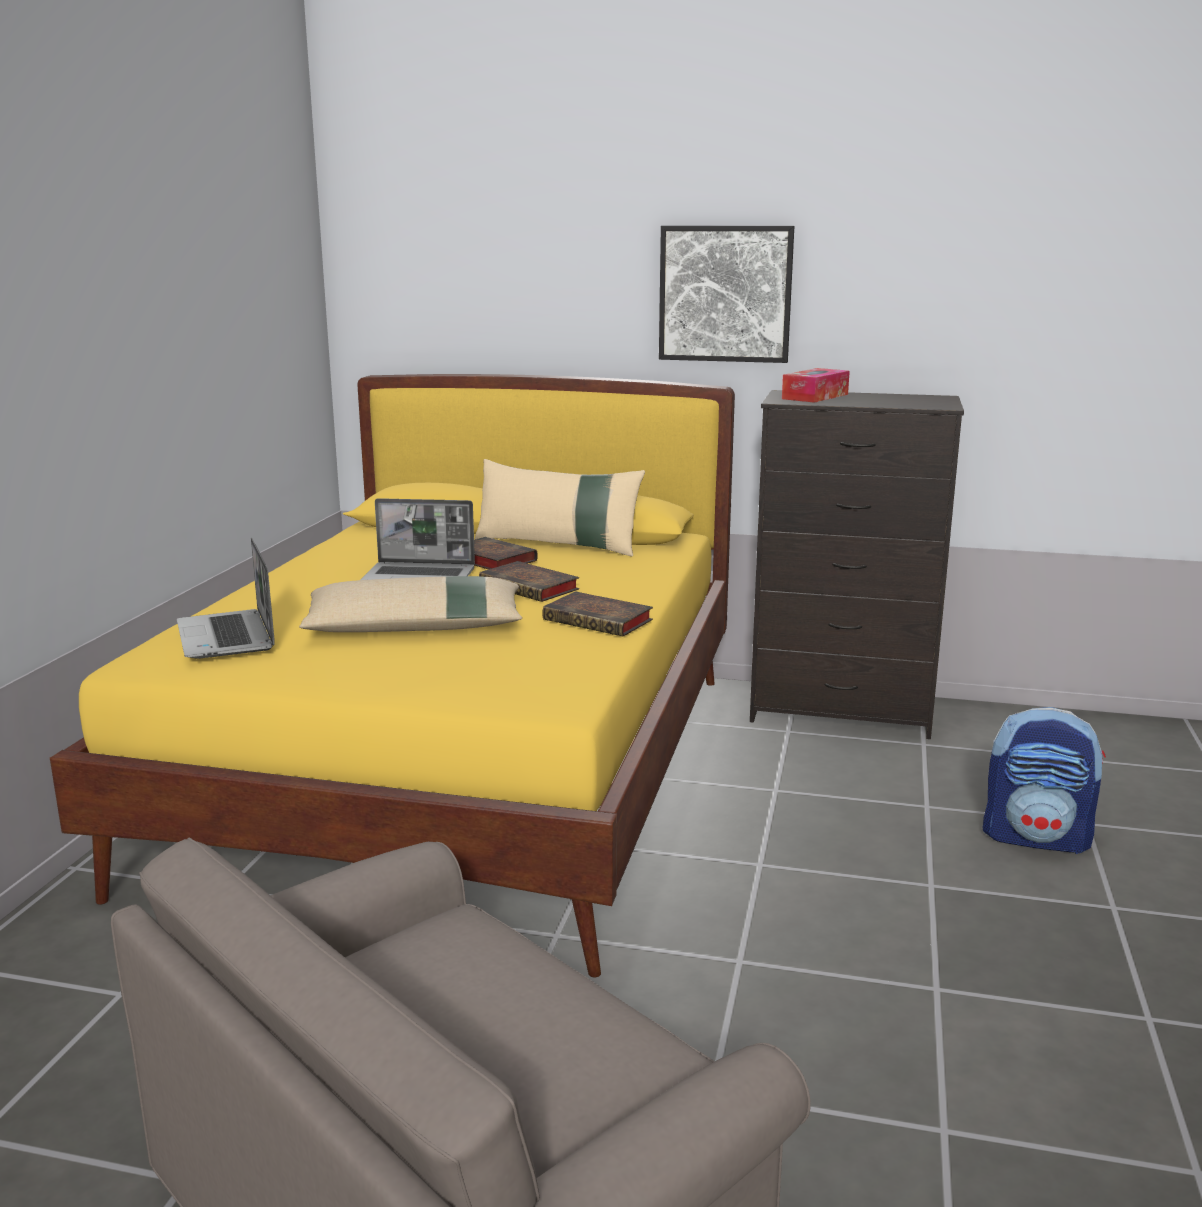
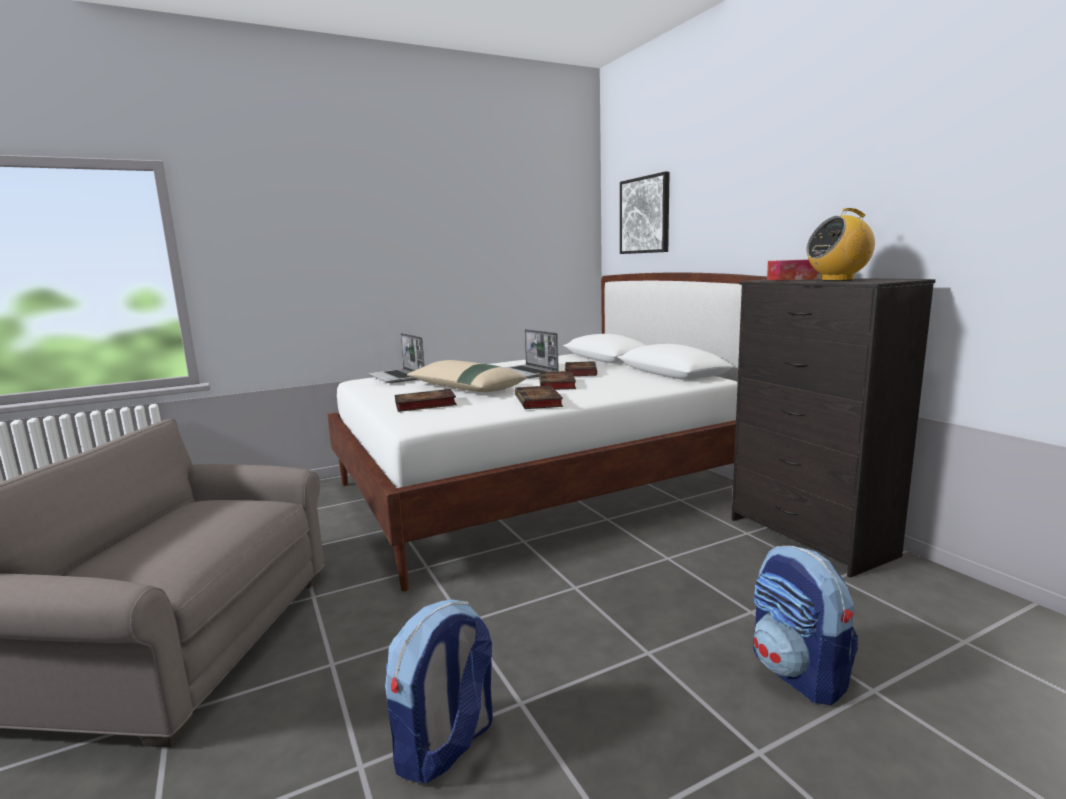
camera: 50 degrees right, 5 degrees down
yellow bed [50,374,735,978] -> white bed [327,272,767,591]
laptop [177,538,275,659] -> laptop turned 60 degrees counterclockwise [368,333,424,383]
beige pillow [475,459,645,556] -> none
picture [659,226,794,363] -> picture moved to [620,172,670,254]
none -> backpack [385,599,493,784]
none -> book [395,389,457,412]
none -> radio [806,208,875,281]

